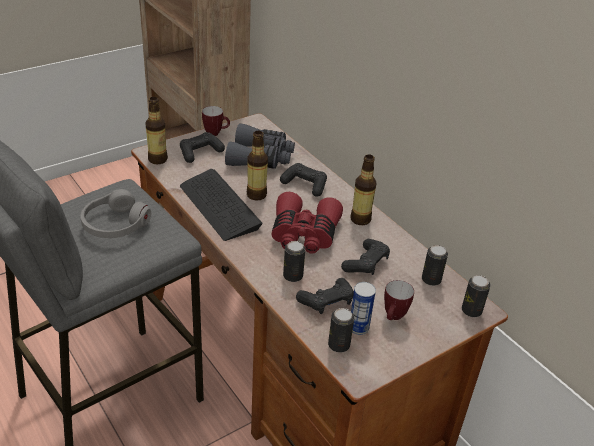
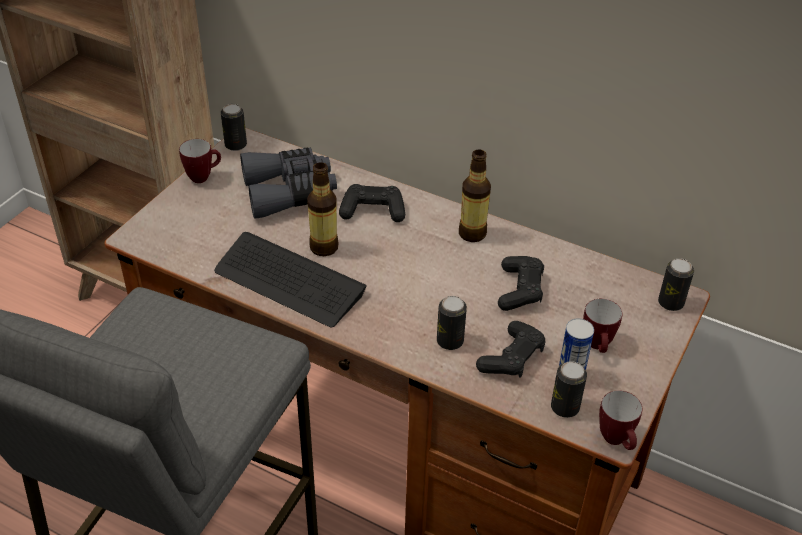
camera: 25 degrees left, 5 degrees up
grey headphones [80,189,151,238] -> none
bottle [146,97,168,164] -> none
black game controller [180,132,225,163] -> none
red binoculars [272,192,343,254] -> none
can [422,245,448,286] -> can moved to [221,104,247,151]
none -> mug [599,390,642,450]

